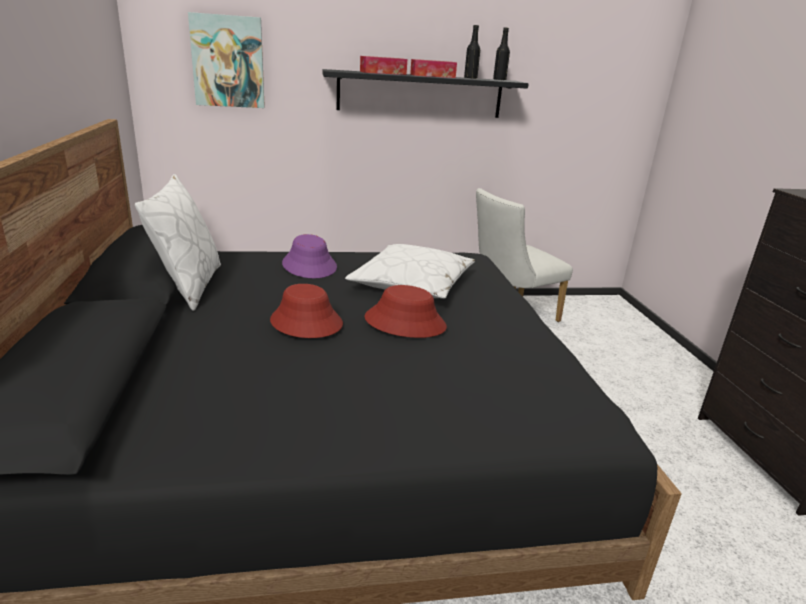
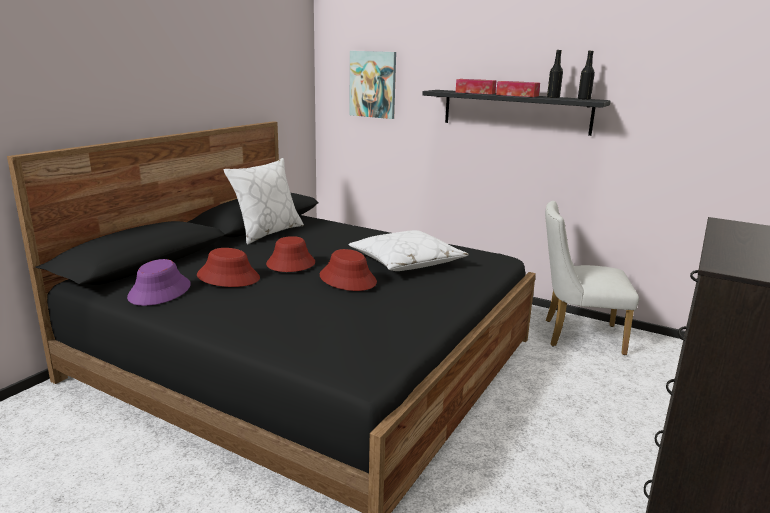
camera: 40 degrees right, 5 degrees down
purple hat [282,234,337,278] -> purple hat moved to [127,259,191,306]
none -> red hat [197,248,260,287]

